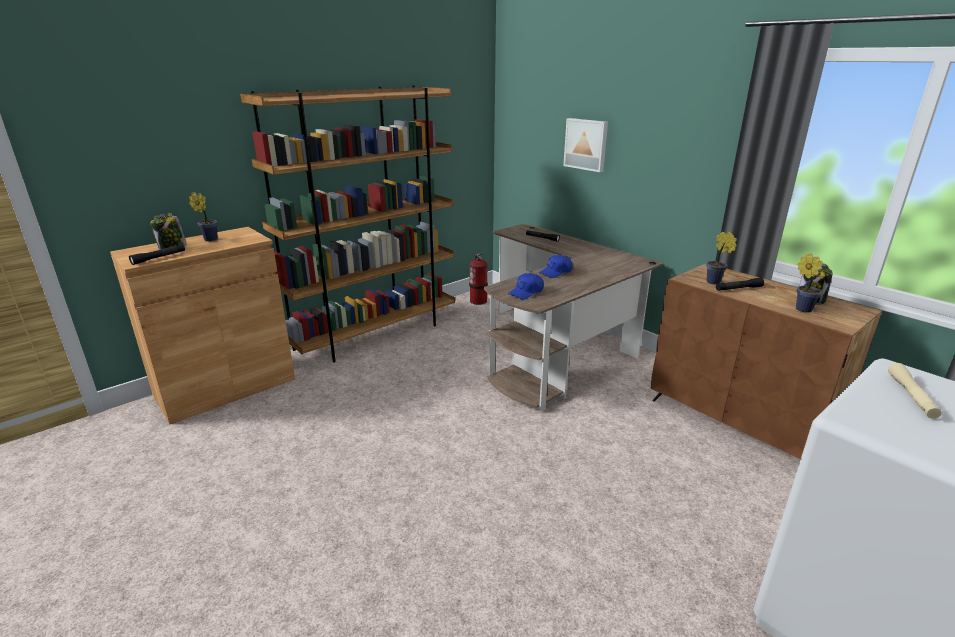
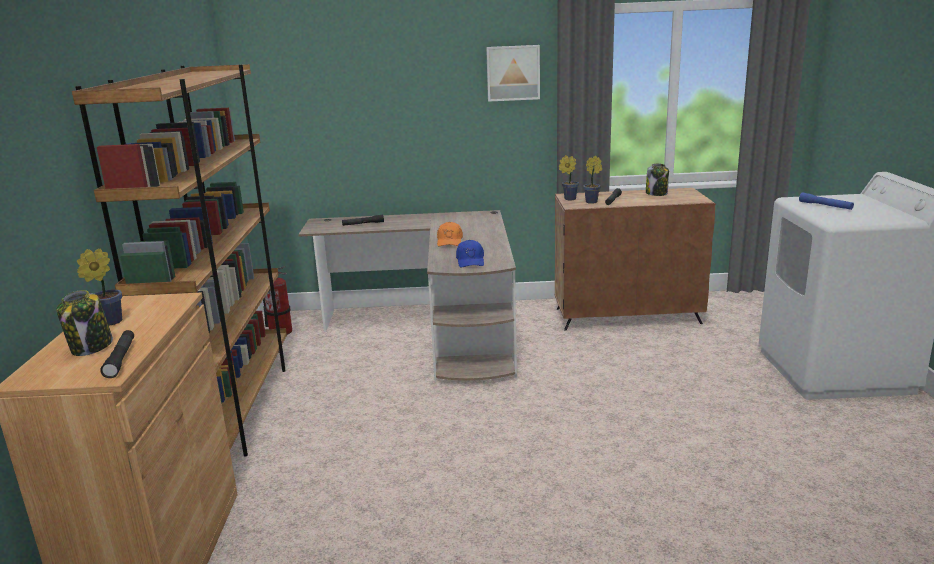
camera: 50 degrees left, 5 degrees down
blue cap [539,255,573,278] -> orange cap [437,222,463,246]
picture [563,118,608,172] -> picture moved to [486,45,540,102]
potted plant [796,253,823,313] -> potted plant moved to [559,155,579,200]
beige flashlight [888,363,942,419] -> blue flashlight [799,192,854,210]

